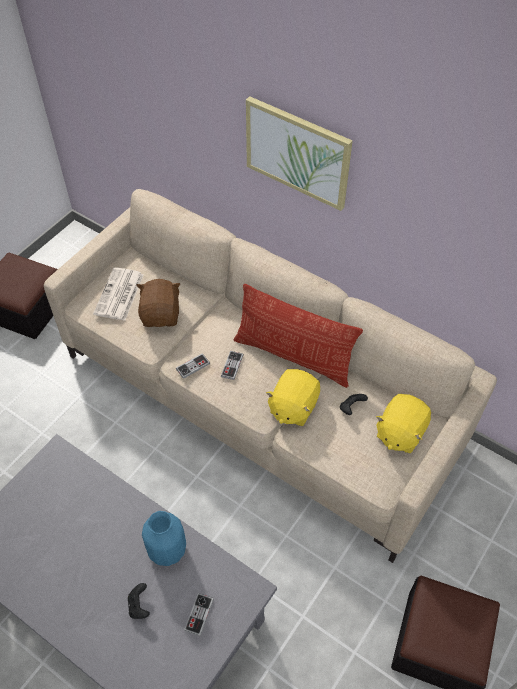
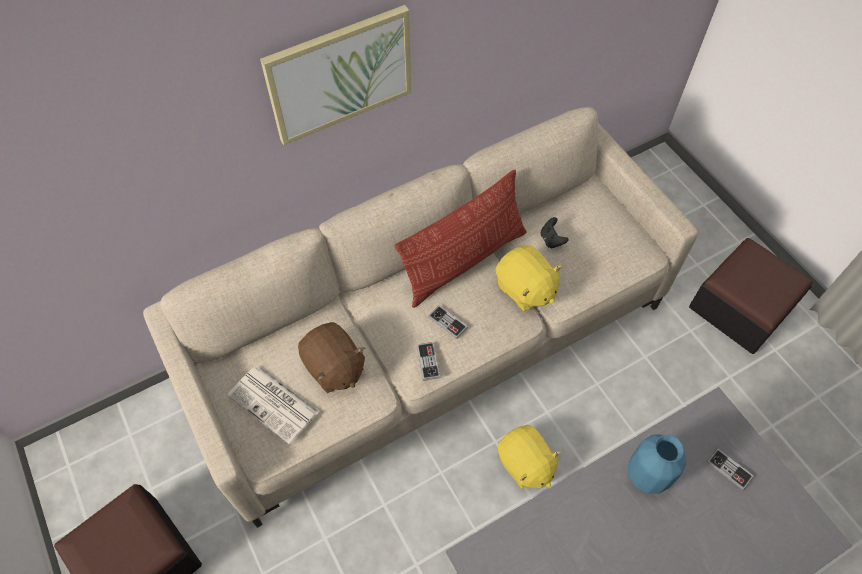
camera: 65 degrees left, 5 degrees up
black game controller [128,583,150,619] -> none
brown plush toy [137,279,180,327] -> brown plush toy turned 150 degrees counterclockwise [298,322,365,393]
yellow plush toy [376,394,431,454] -> yellow plush toy moved to [498,425,561,489]

